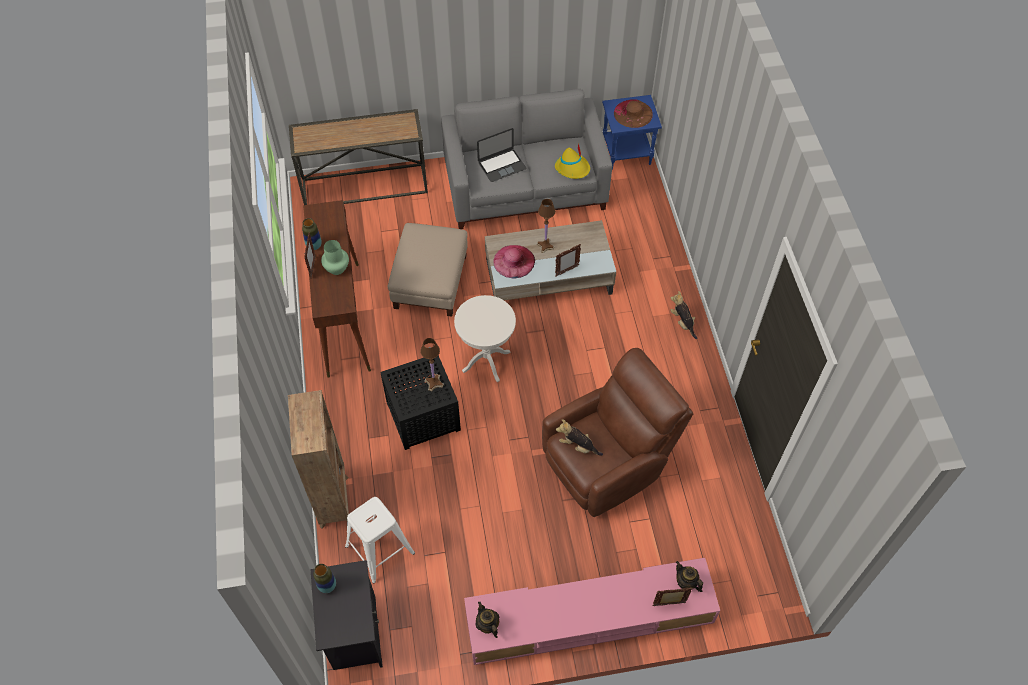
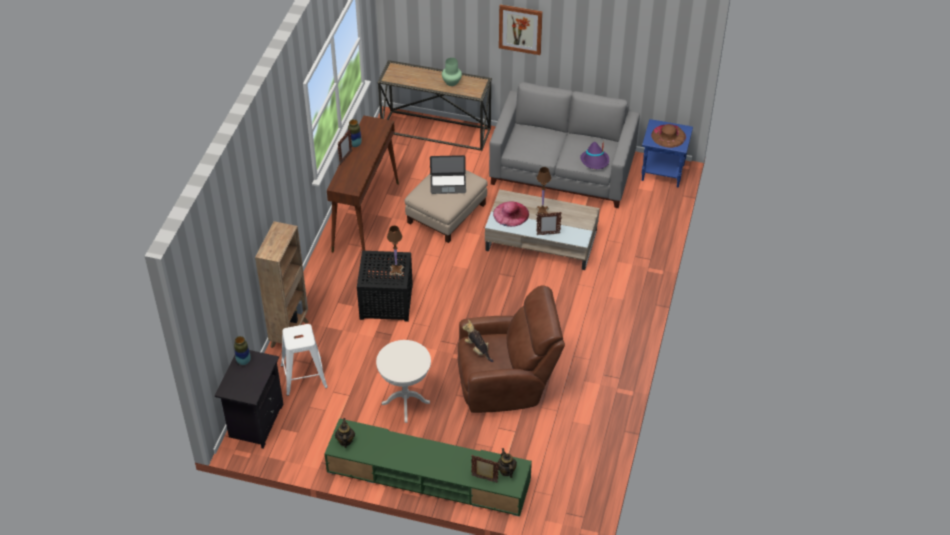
camera: 25 degrees right, 10 degrees down
green vase [321,240,349,275] -> green vase moved to [442,58,462,86]
white side table [454,295,516,382] -> white side table moved to [376,340,431,423]
pink tv stand [464,558,720,665] -> green tv stand [325,418,532,517]
laptop [477,128,526,182] -> laptop moved to [430,155,466,194]
yellow hat [555,143,590,179] -> purple hat [580,140,609,169]
plush toy [671,291,697,339] -> none
none -> picture [499,4,543,55]

